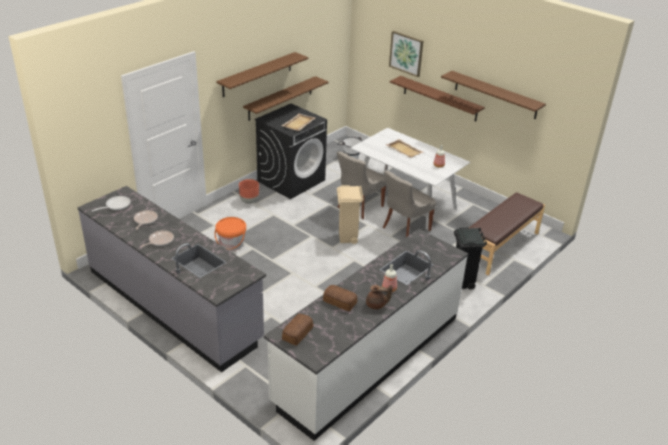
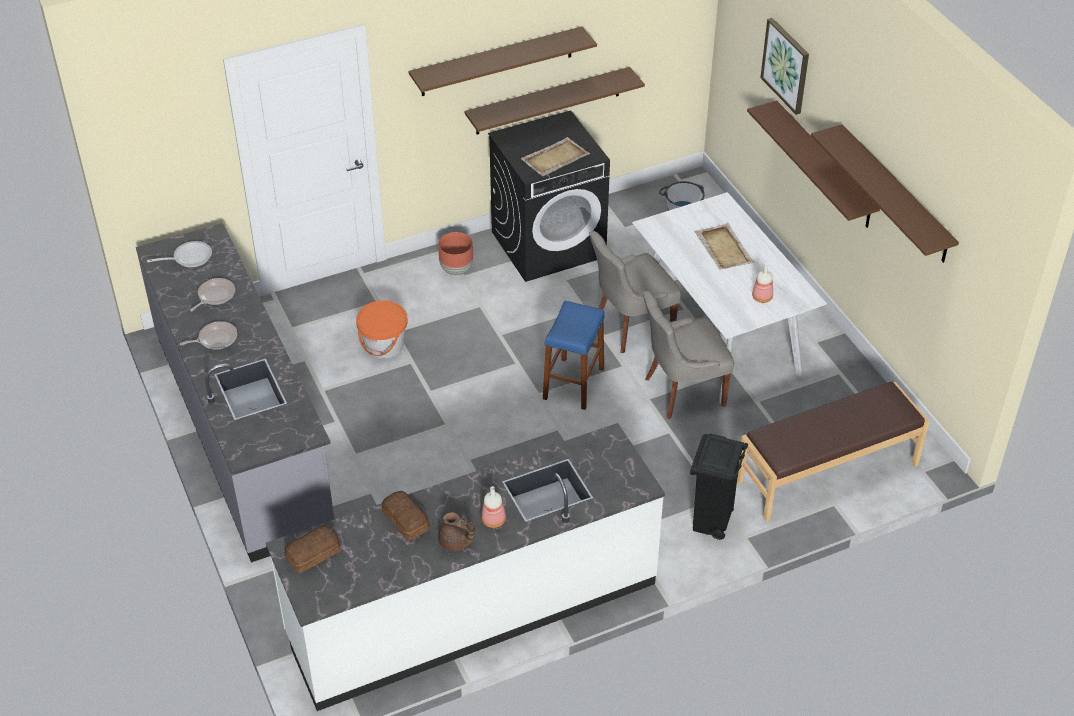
camera: 25 degrees right, 10 degrees up
beige trash can [337,185,364,244] -> blue stool [543,301,605,410]

